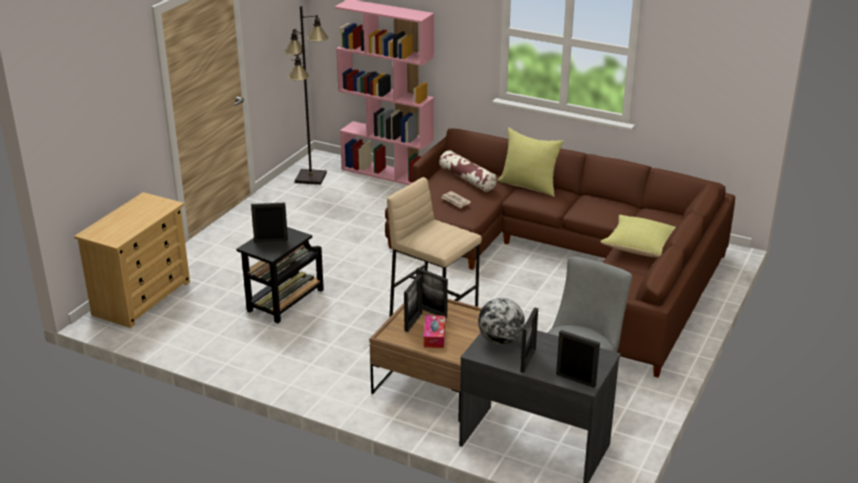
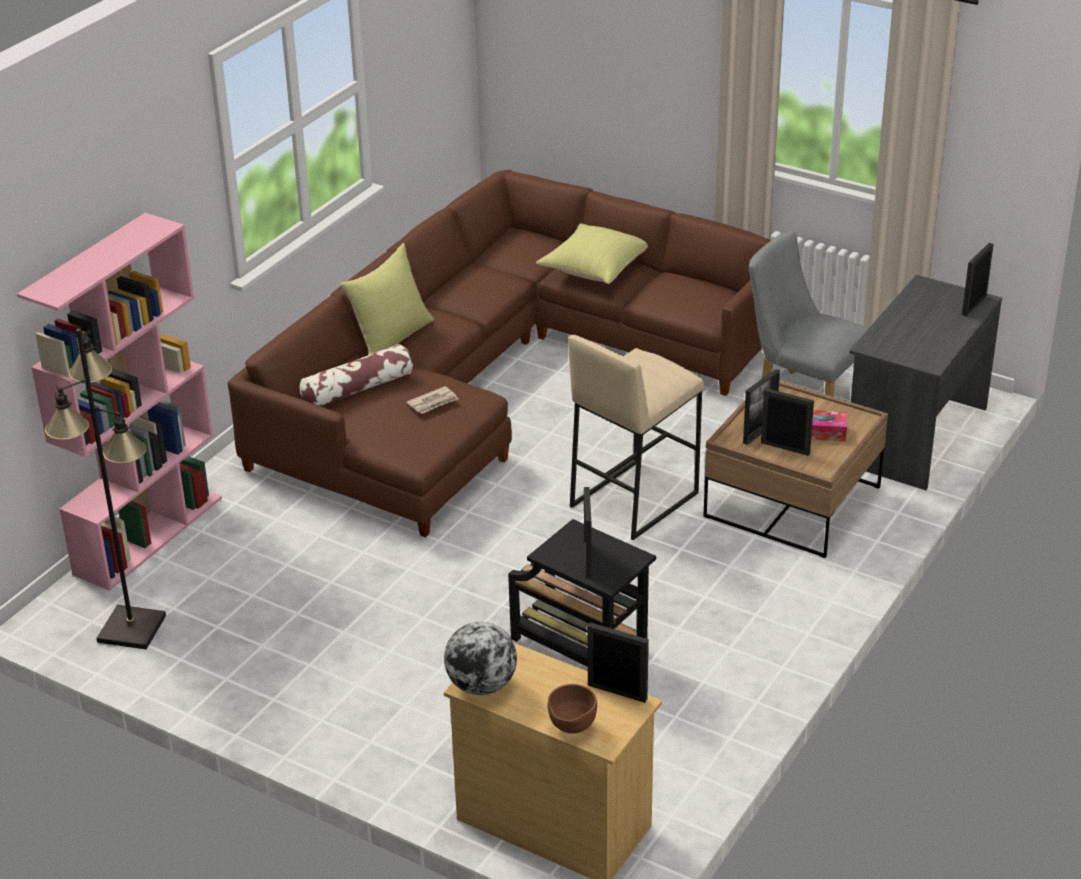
camera: 85 degrees left, 5 degrees up
globe [478,298,525,345] -> globe moved to [444,622,517,695]
picture frame [520,307,538,373] -> picture frame moved to [587,623,649,703]
none -> brown bowl [548,684,597,734]

